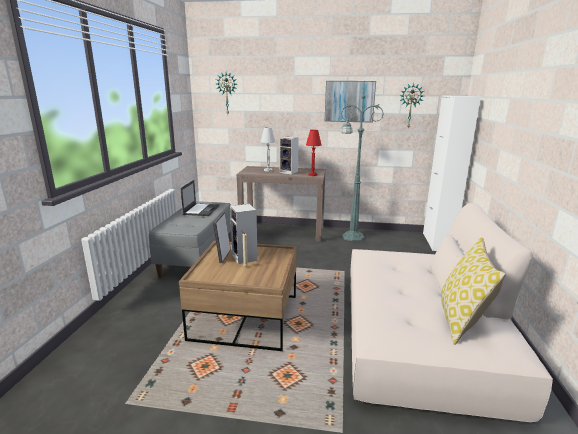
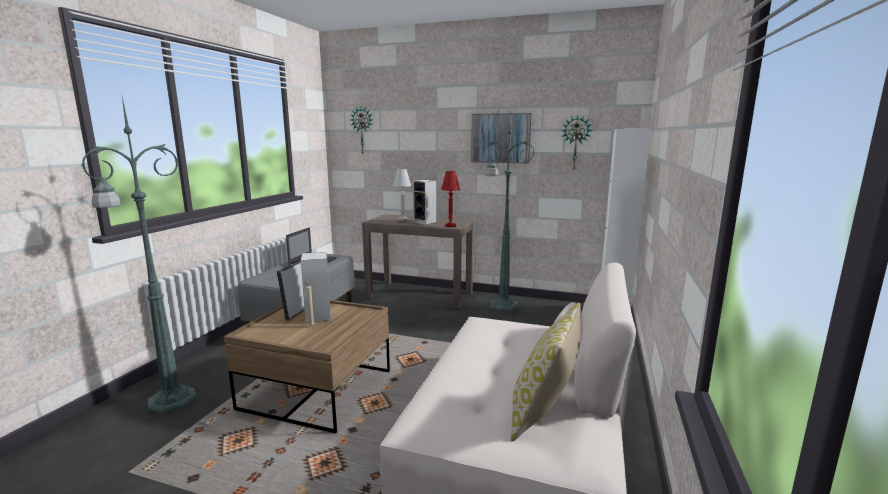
camera: 10 degrees right, 5 degrees down
none -> green floor lamp [81,97,197,414]

